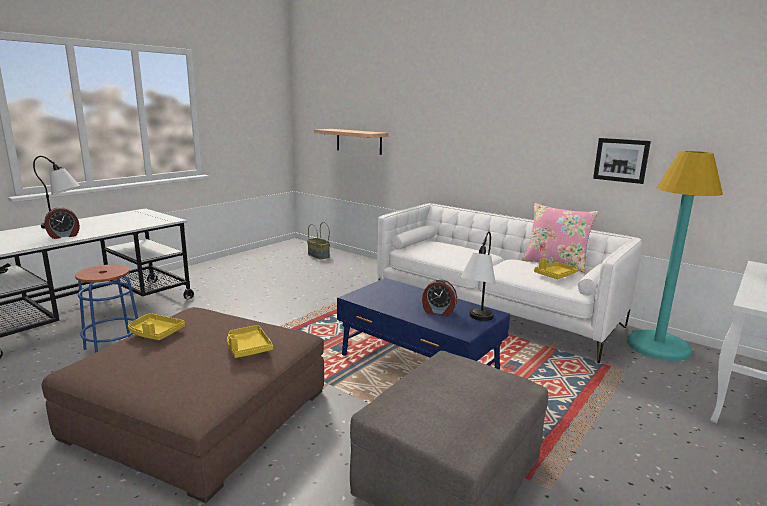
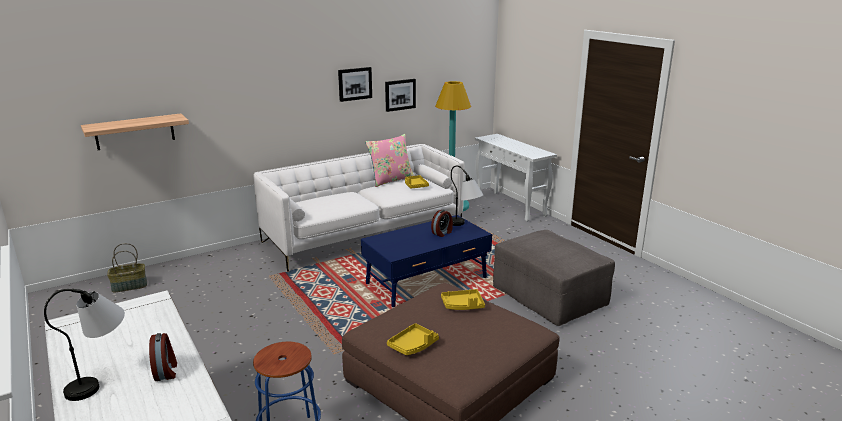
camera: 70 degrees left, 5 degrees up
none -> picture [338,67,372,102]

